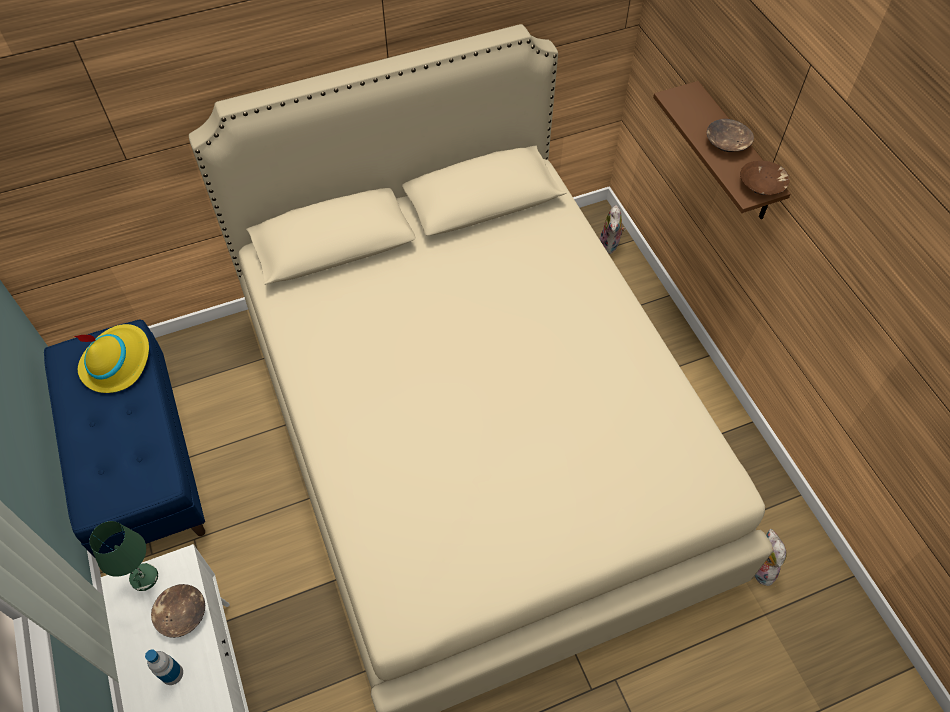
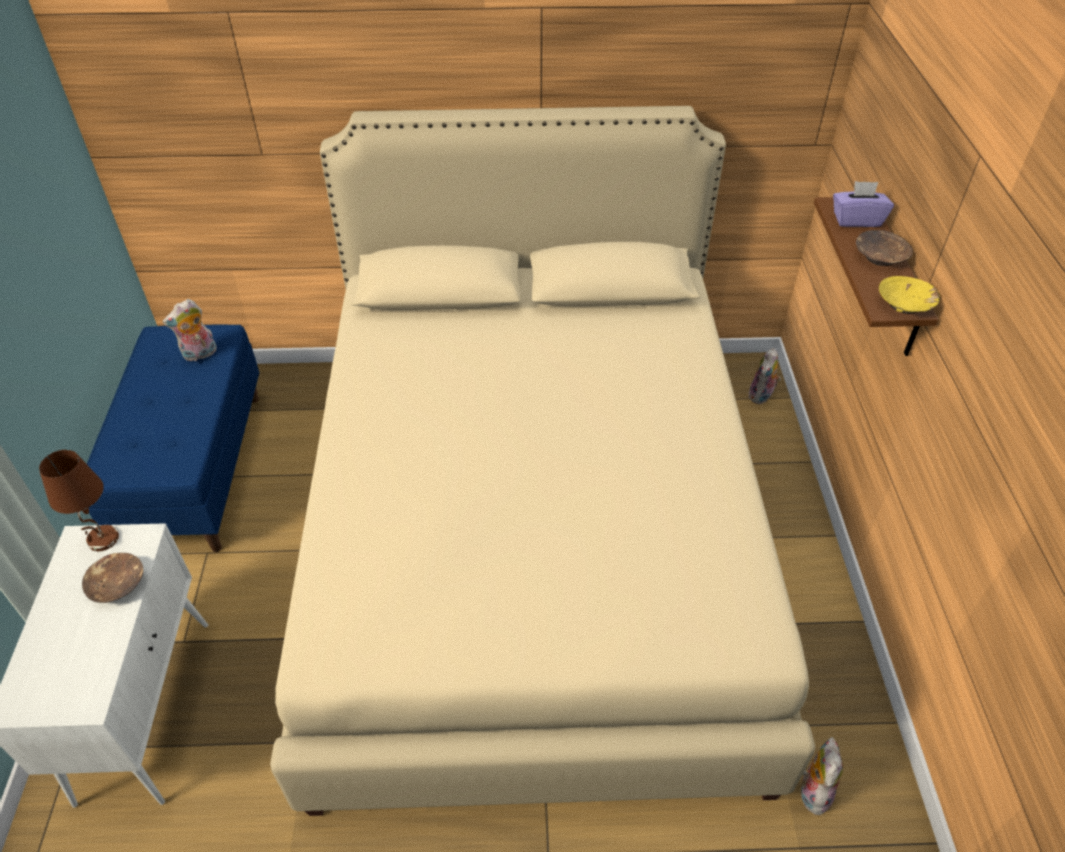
camera: 20 degrees right, 10 degrees down
yellow hat [74,324,149,393] -> plush toy [163,299,217,361]
green table lamp [89,521,158,591] -> brown table lamp [39,450,119,551]
bottle [145,649,183,685] -> none
brown bowl [740,161,789,195] -> yellow bowl [879,276,940,314]
none -> purple tissue box [833,181,894,227]

